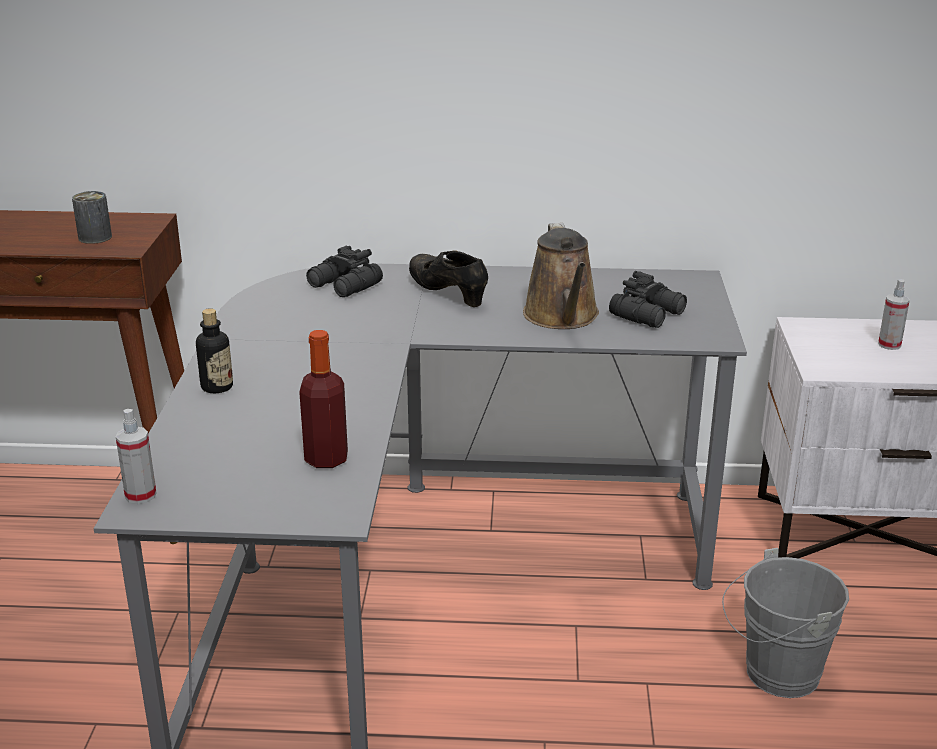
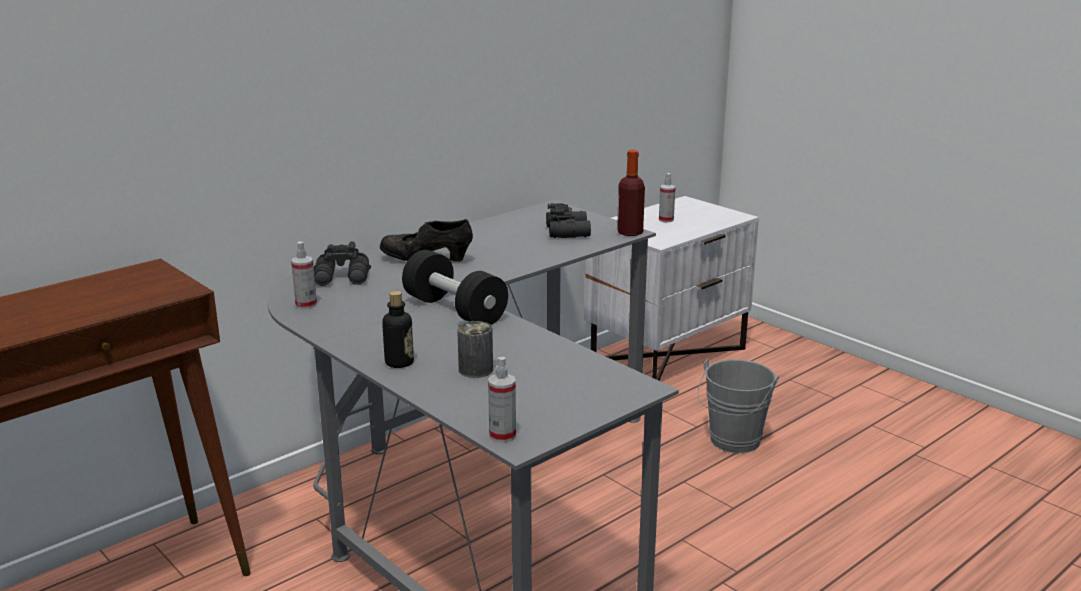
camera: 45 degrees left, 5 degrees down
can [72,191,112,244] -> can moved to [457,321,493,378]
bottle [299,330,348,468] -> bottle moved to [617,150,645,236]
brown watering can [523,223,599,329] -> none
none -> spray bottle [291,241,317,309]
none -> black dumbbell [402,250,508,325]

